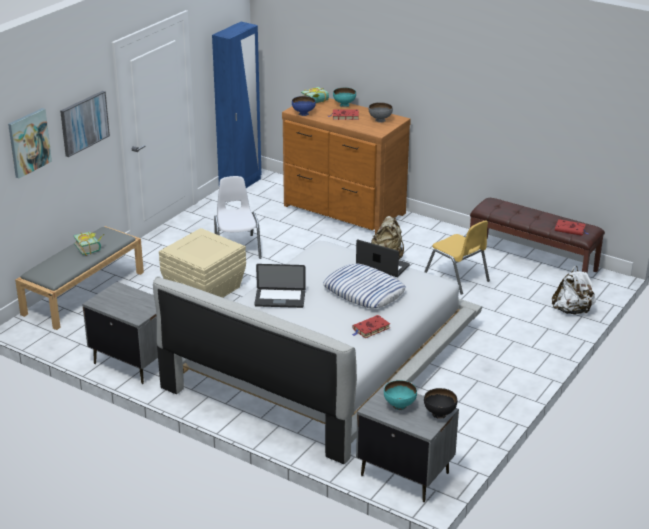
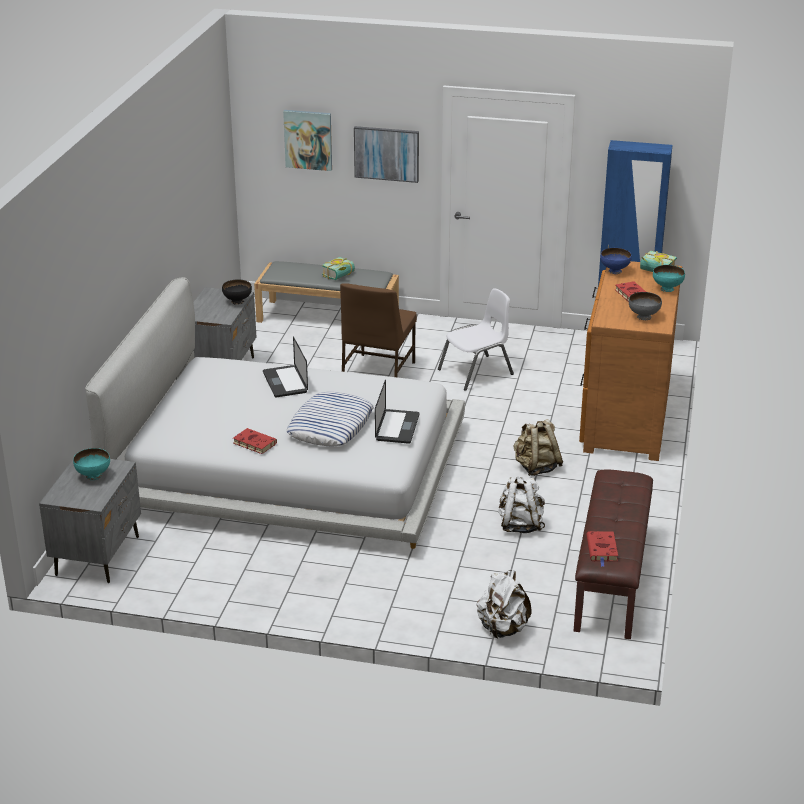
camera: 70 degrees right, 0 degrees up
beige storage box [159,228,246,298] -> brown chair [340,283,417,377]
yellow chair [424,220,490,295] -> white backpack [498,476,545,533]
black bowl [424,388,457,419] -> black bowl moved to [222,279,252,305]

